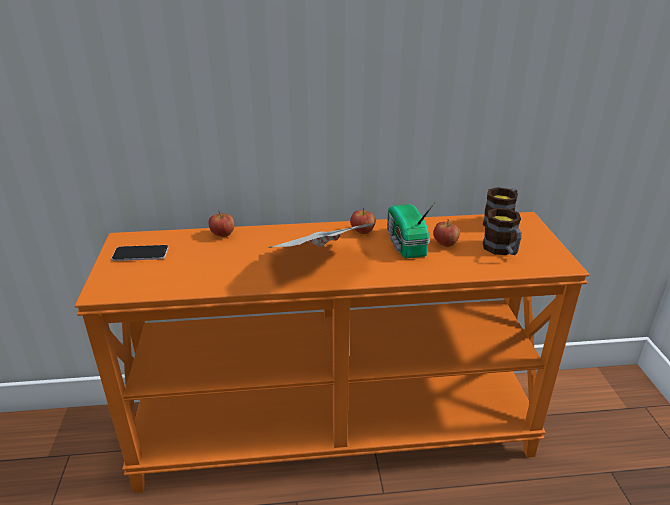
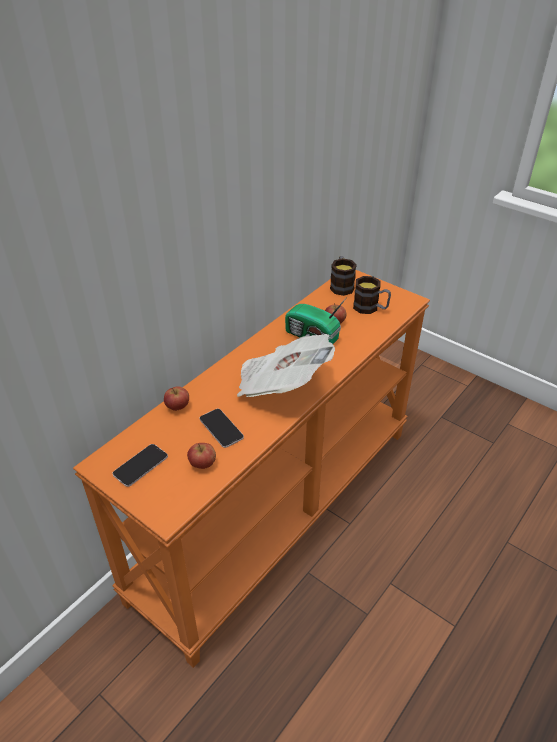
camera: 45 degrees left, 10 degrees up
apple [350,208,375,234] -> apple moved to [187,443,216,469]
none -> phone [200,409,244,448]

